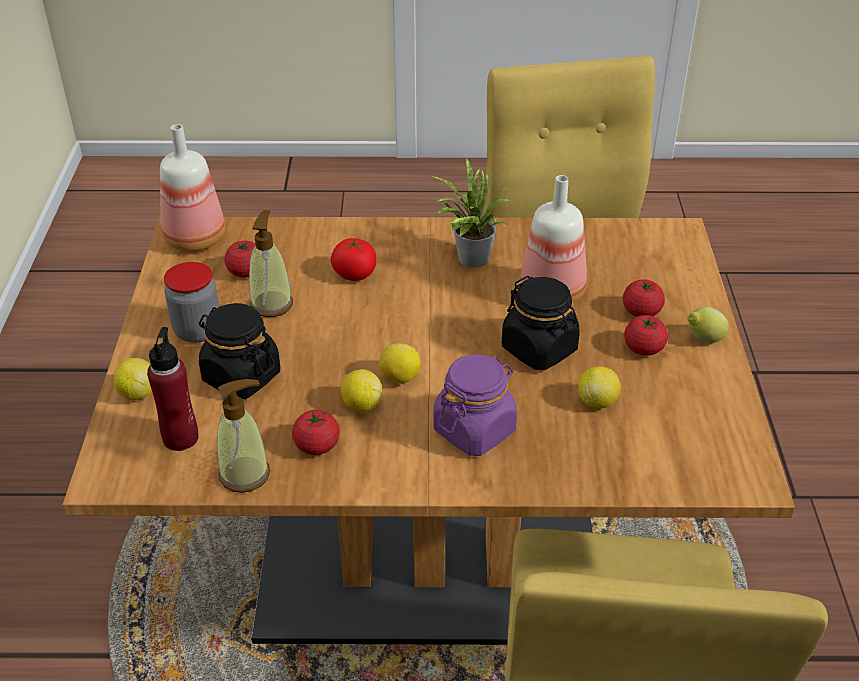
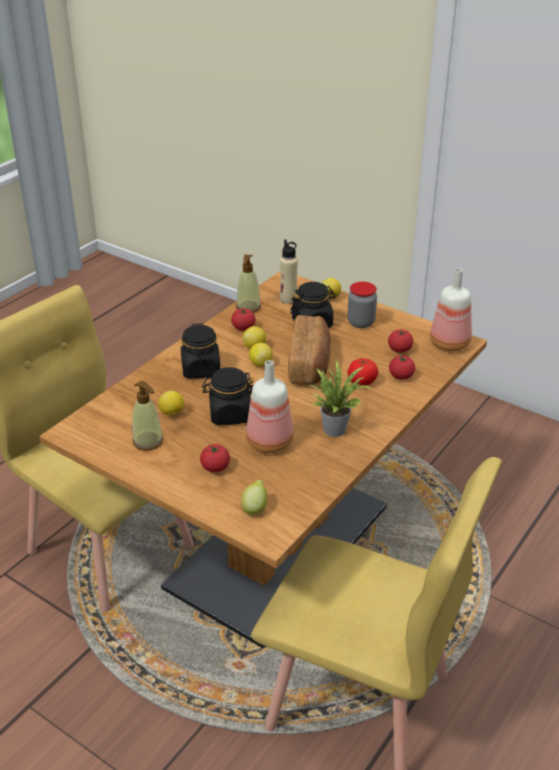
camera: 125 degrees right, 5 degrees down
red bottle [147,327,199,451] -> beige bottle [280,239,298,304]
soap dispenser [249,210,293,317] -> soap dispenser moved to [132,381,163,451]
purple jar [433,354,517,456] -> black jar [181,323,220,379]
tomato [624,315,668,356] -> tomato moved to [389,355,415,380]
lemon [687,307,728,343] -> lemon moved to [241,480,267,517]
none -> bread [288,315,331,385]

